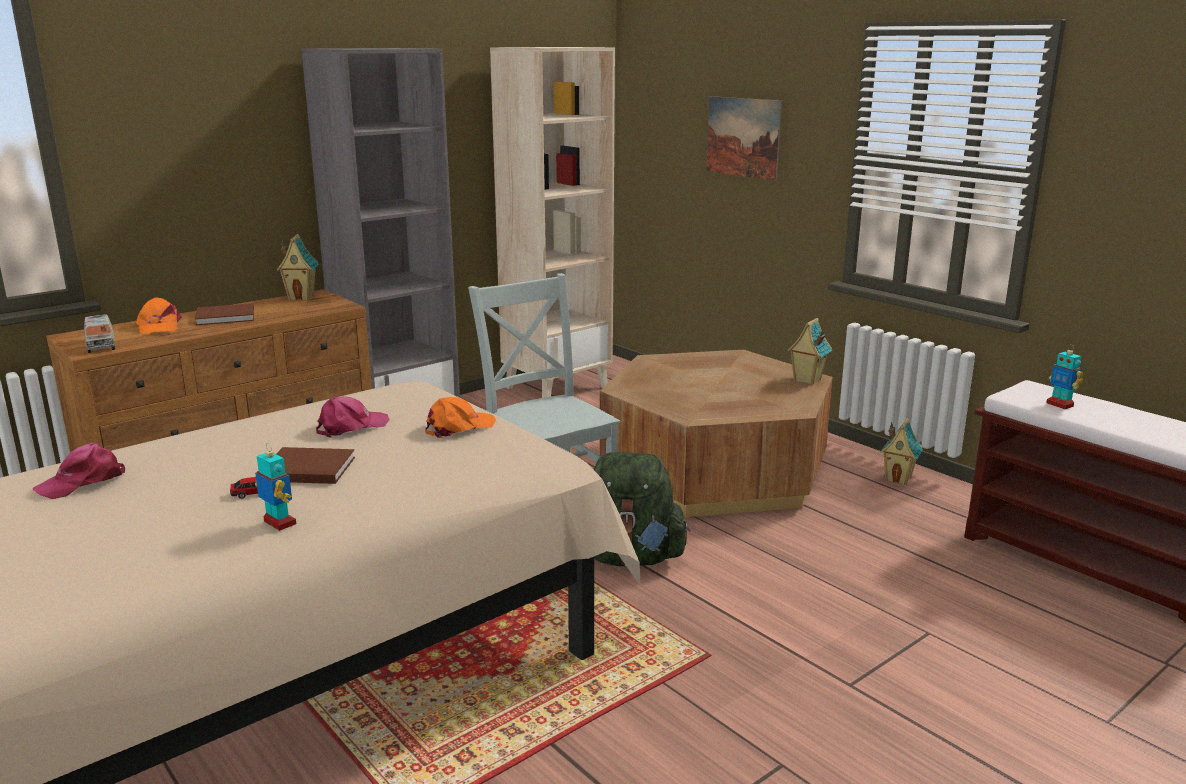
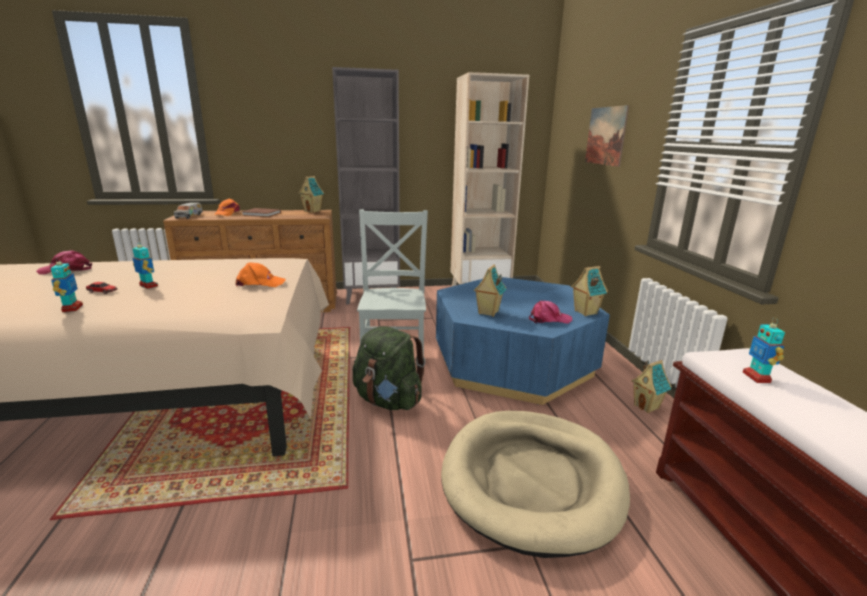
camera: 30 degrees right, 0 degrees up
brown book [276,447,355,484] -> toy robot [132,240,158,289]
pink cap [316,396,390,438] -> pink cap moved to [529,301,572,324]
brown coffee table [600,350,833,518] -> blue coffee table [436,277,610,405]
none -> beige dog bed [441,411,630,558]
none -> toy house [473,264,506,317]

